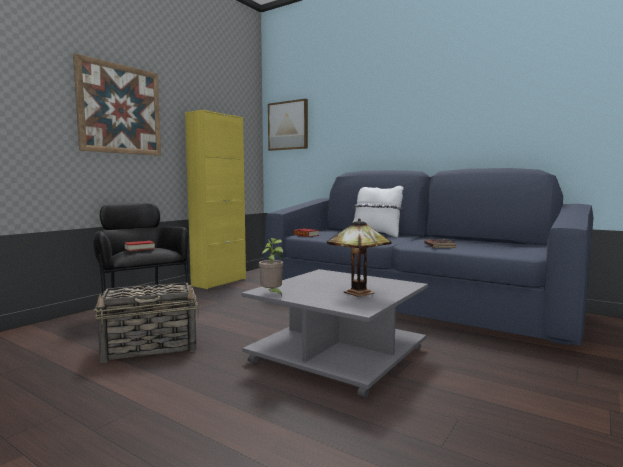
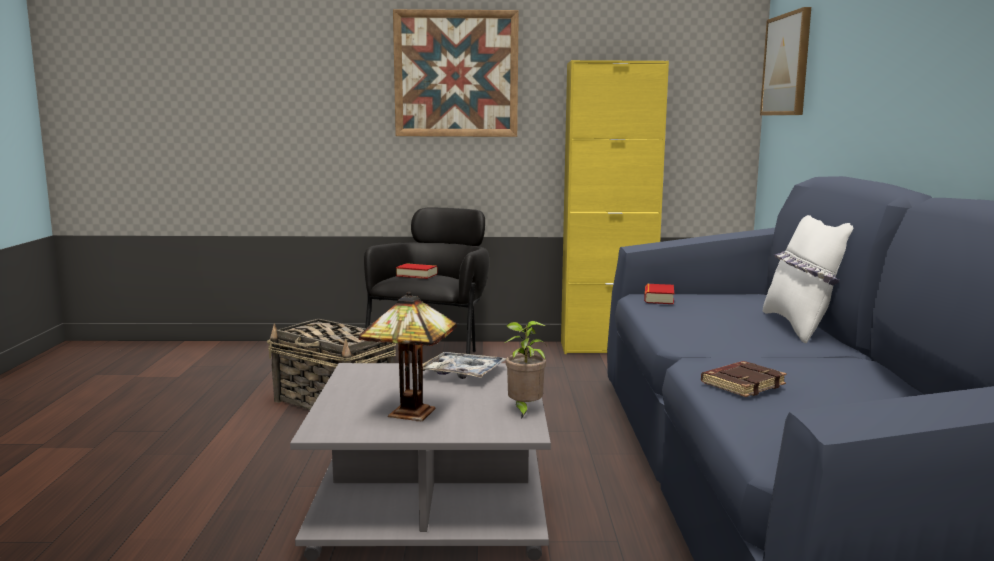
camera: 55 degrees right, 5 degrees up
potted plant [259,238,283,297] -> potted plant moved to [504,321,547,419]
none -> tray [417,352,506,379]

